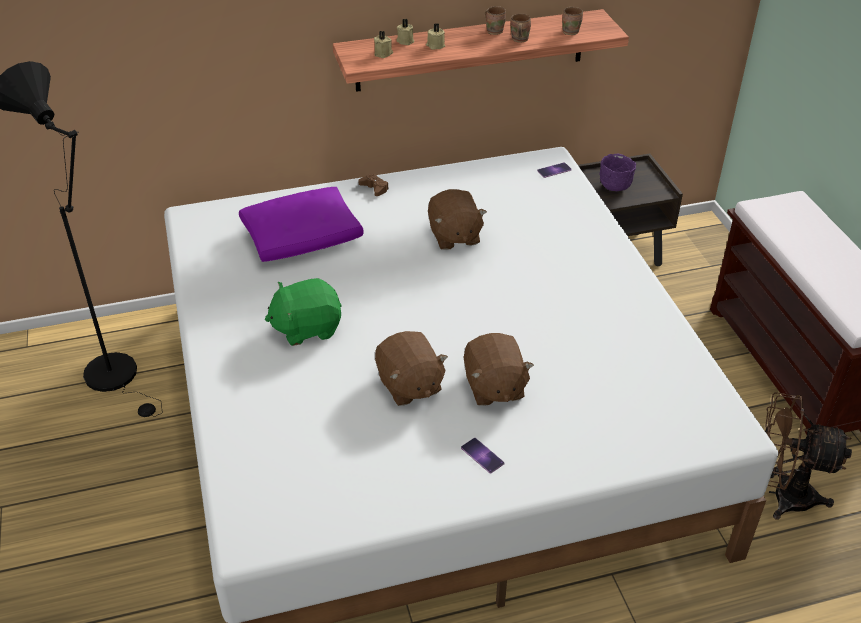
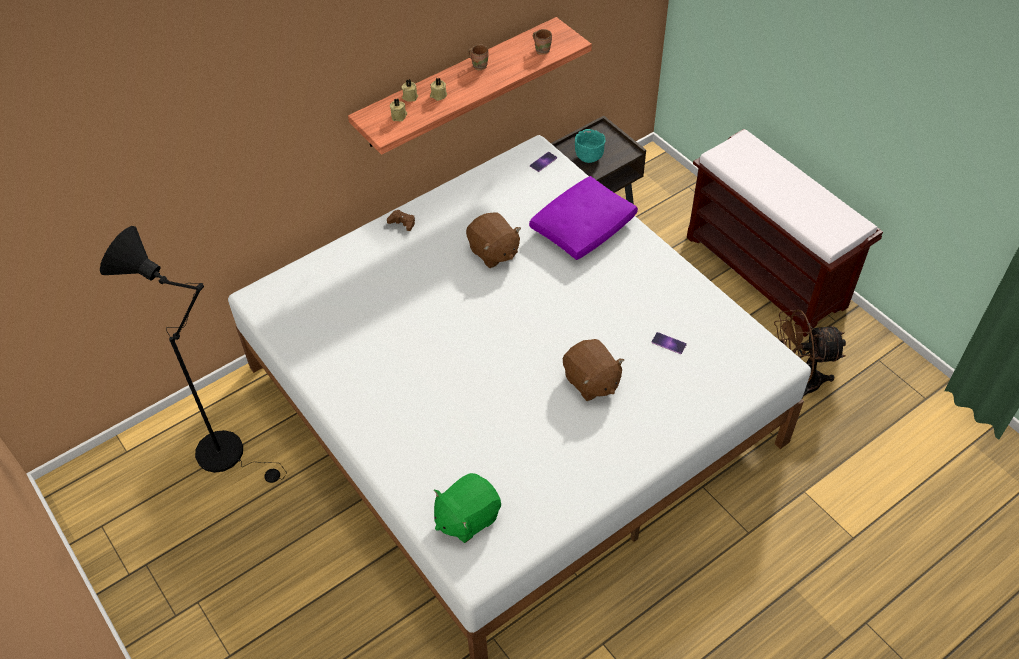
camera: 20 degrees left, 10 degrees up
purple pillow [239,187,364,262] -> purple pillow moved to [529,176,638,260]
green plush toy [265,278,342,346] -> green plush toy moved to [434,473,501,543]
brown plush toy [375,331,448,406] -> none
phone [461,438,505,473] -> phone moved to [652,332,687,354]
brown mug [510,14,531,43] -> none
purple bowl [600,153,636,191] -> turquoise bowl [575,129,606,163]

